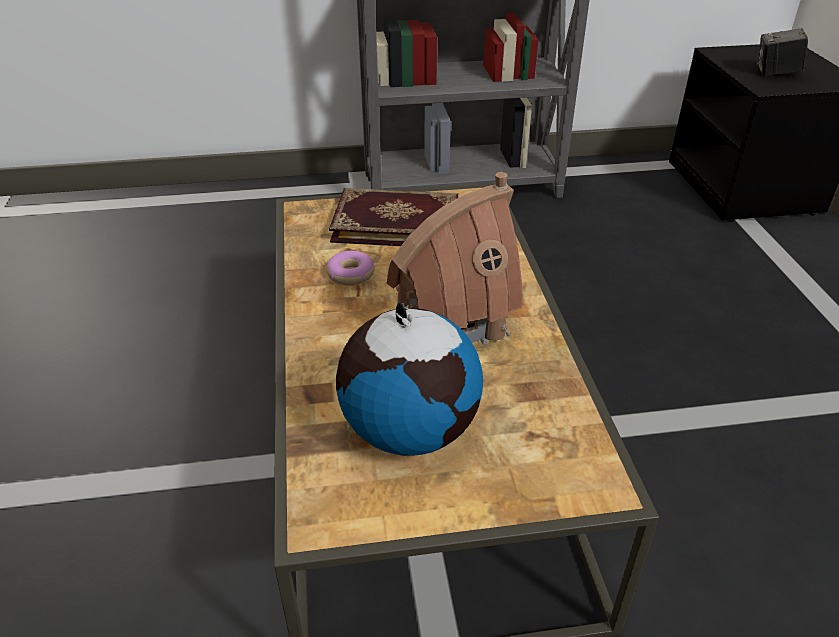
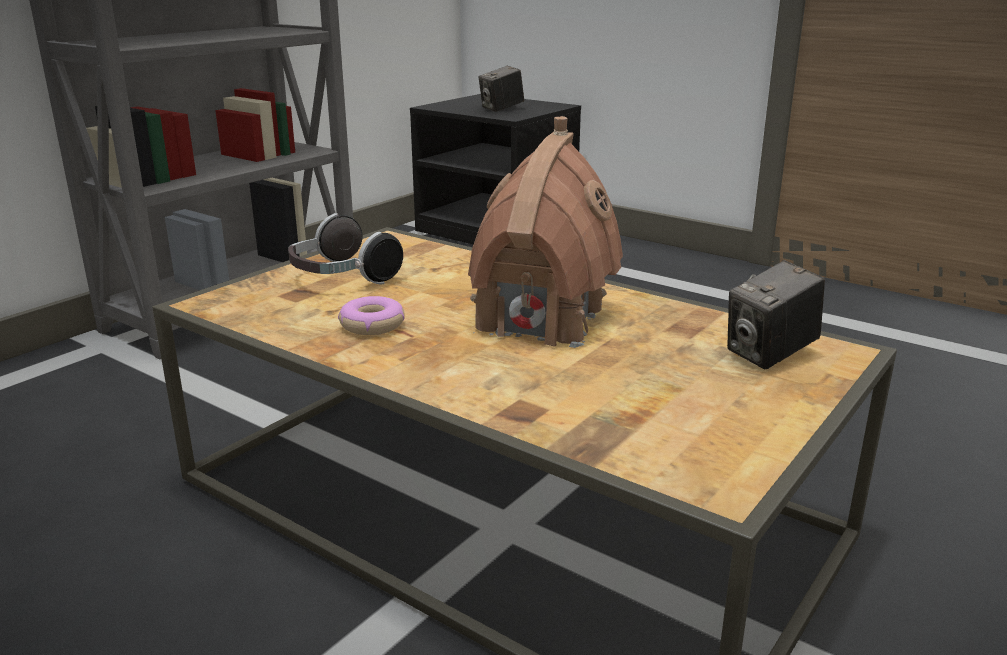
camera: 45 degrees left, 15 degrees down
book [329,188,458,246] -> headphones [288,213,403,284]
globe [336,302,483,456] -> none
none -> camera [727,260,825,369]

